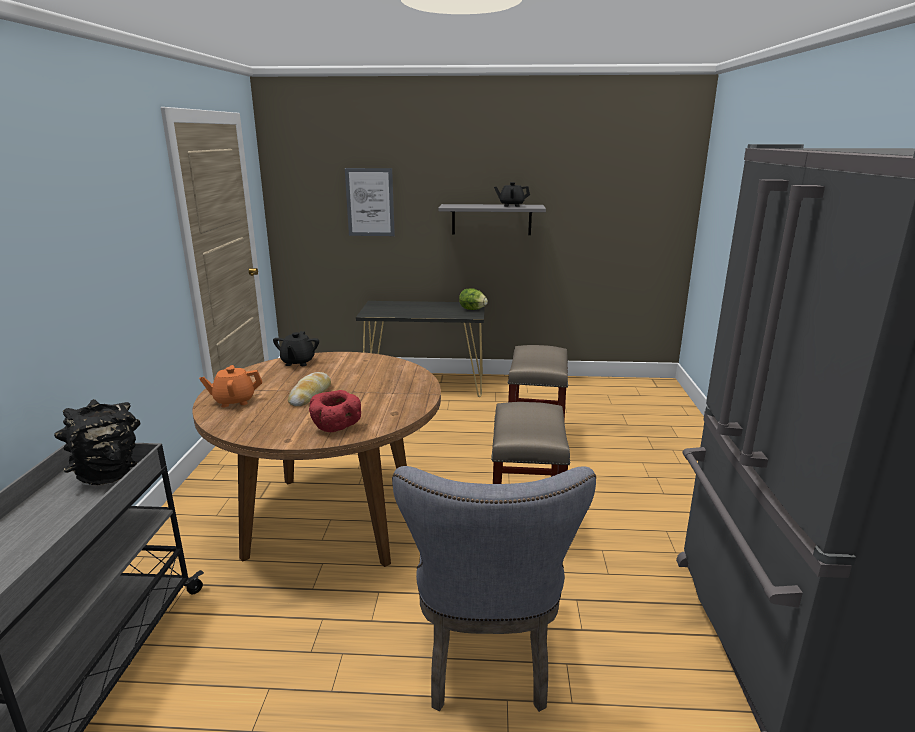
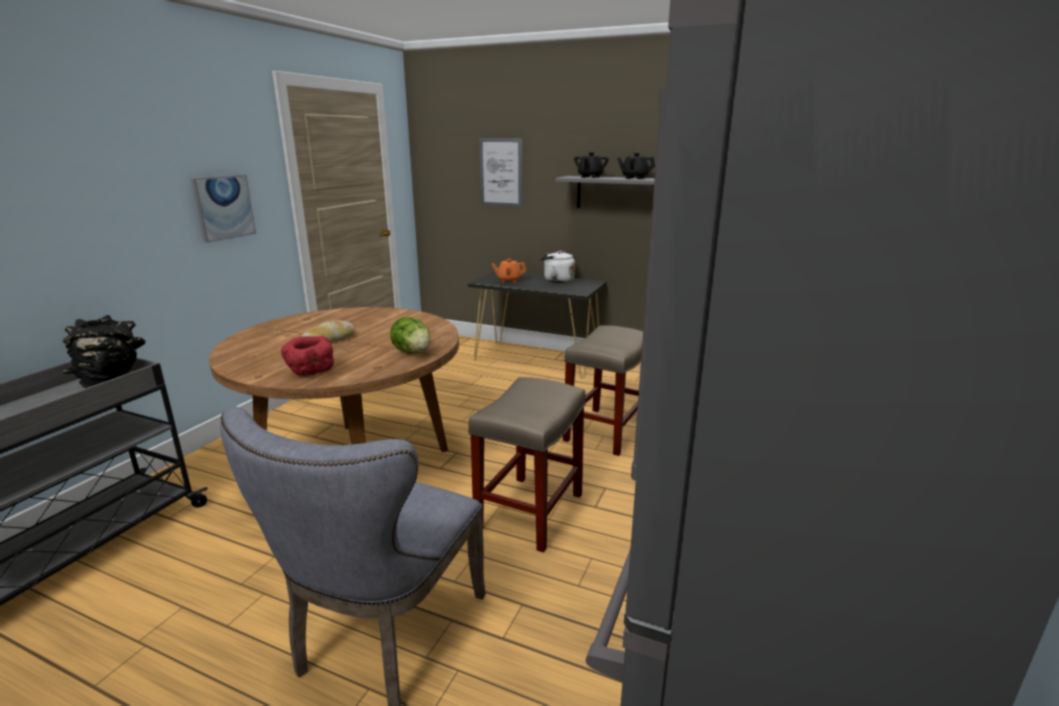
camera: 20 degrees right, 0 degrees up
orange teapot [199,365,262,407] -> orange teapot moved to [491,259,526,283]
black teapot [273,331,319,366] -> black teapot moved to [574,152,609,178]
lettuce [459,288,488,310] -> lettuce moved to [390,317,430,354]
none -> picture [191,175,256,243]
none -> white kettle [539,250,575,283]

